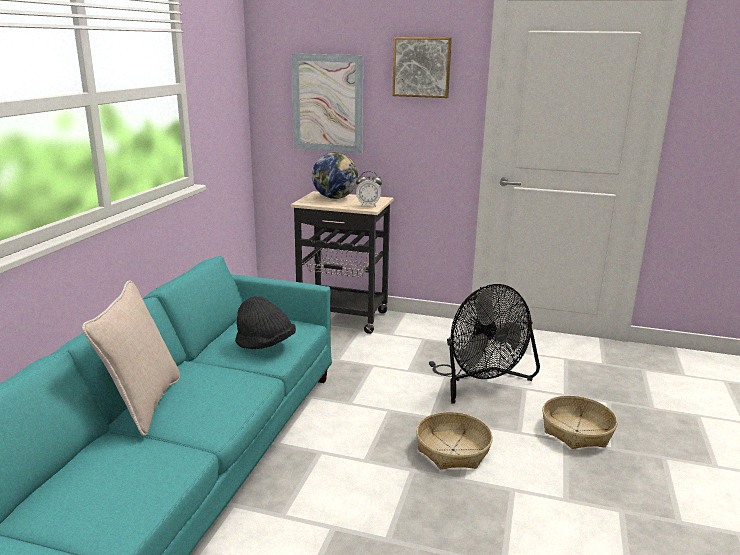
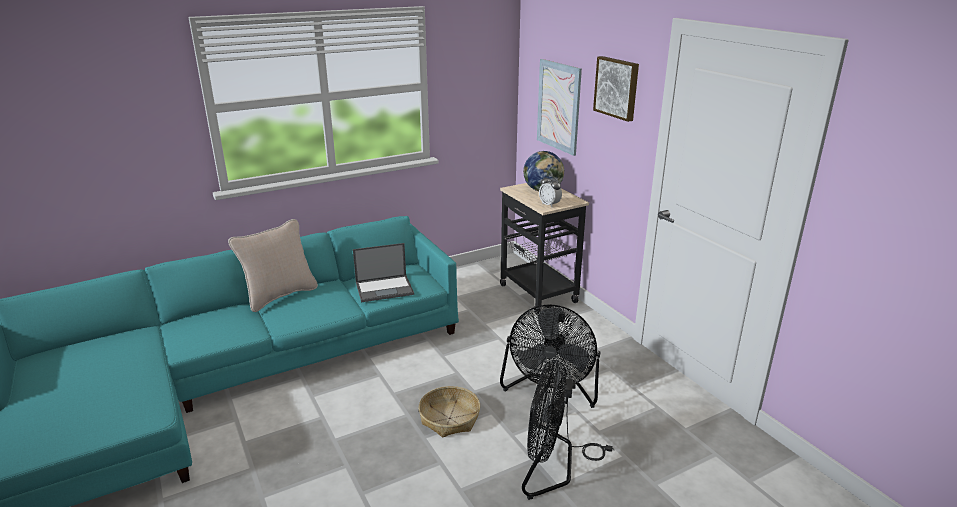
camera: 45 degrees right, 5 degrees up
black hat [235,296,296,349] -> laptop [353,243,414,302]
basket [542,395,618,449] -> black fan [522,359,613,500]

